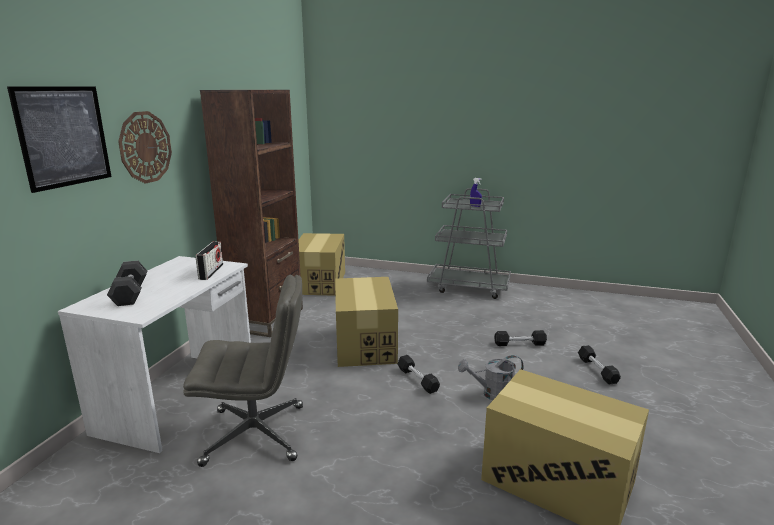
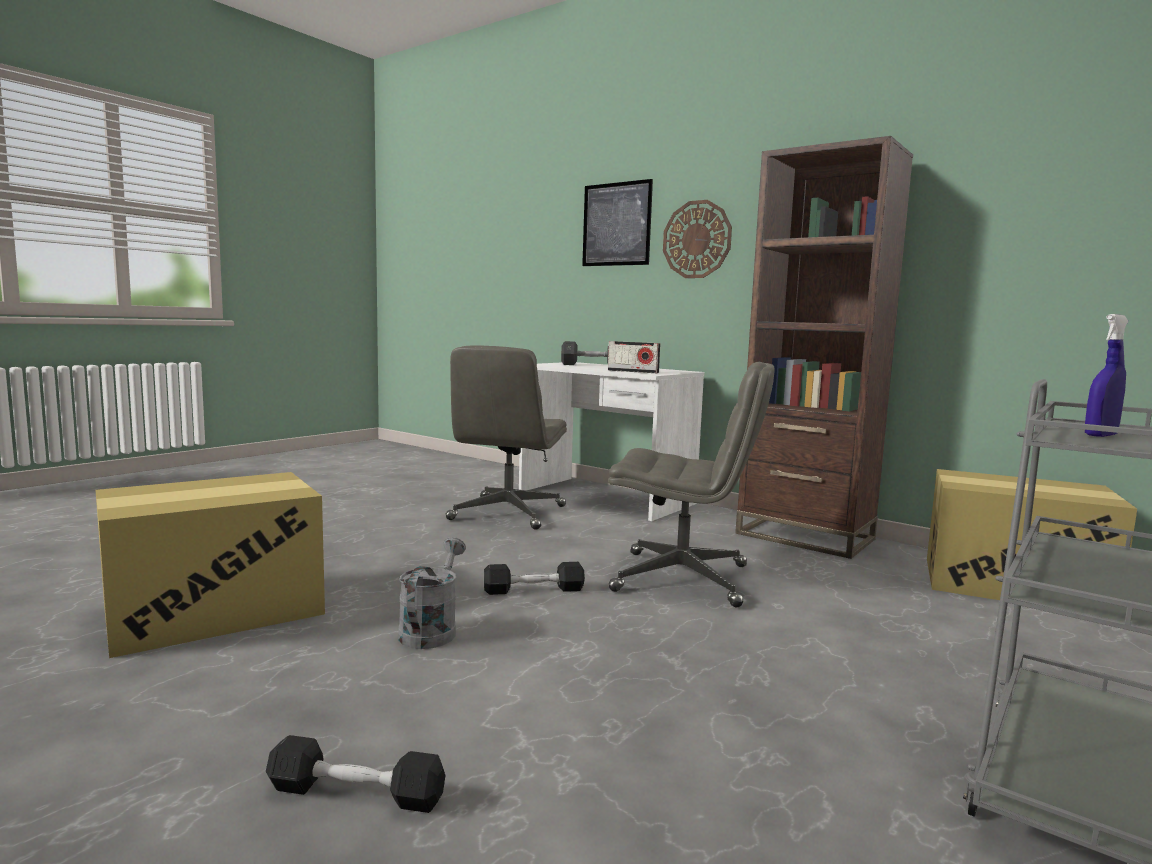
camera: 110 degrees right, 10 degrees down
cardboard box [335,277,398,367] -> grey office chair [608,362,775,607]
black dumbbell [494,330,547,346] -> none

